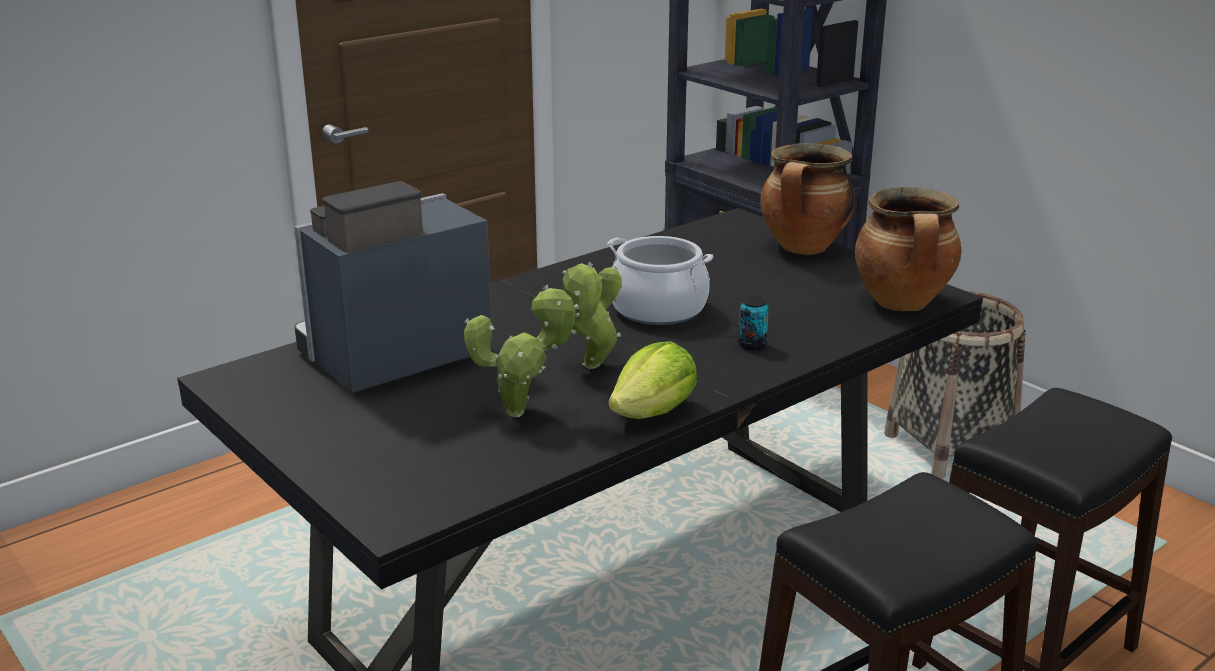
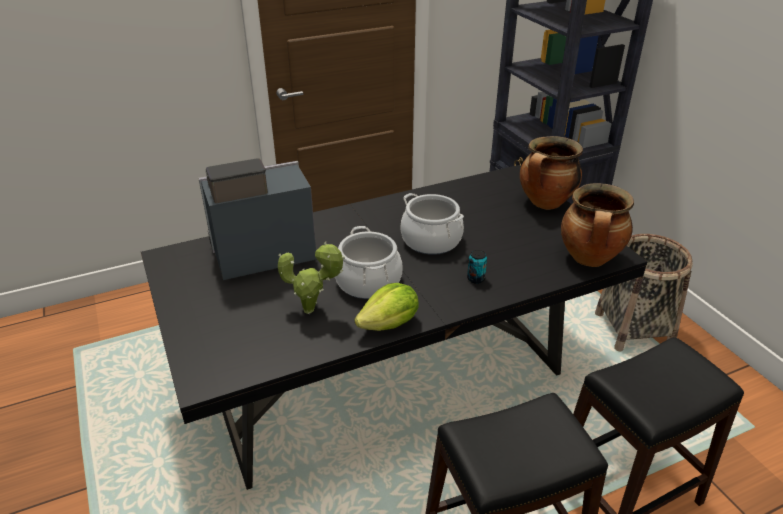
camera: 15 degrees right, 10 degrees up
potted plant [562,262,622,369] -> cooking pot [335,226,402,299]

